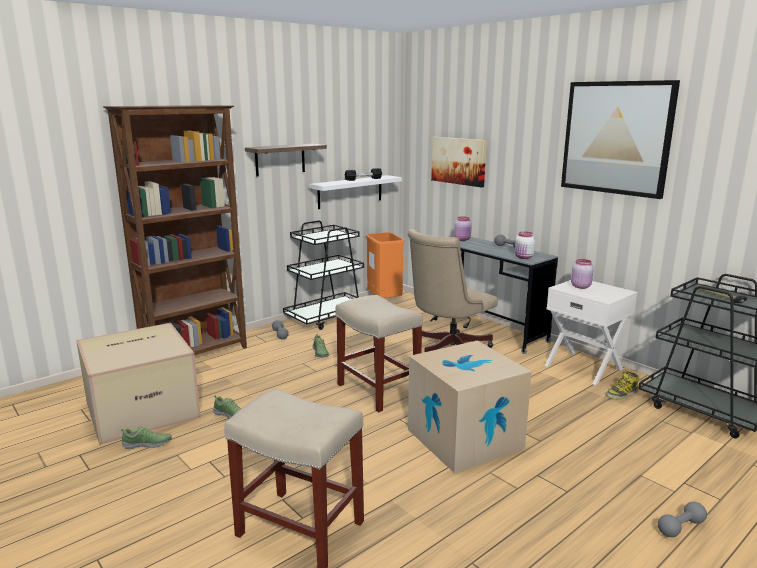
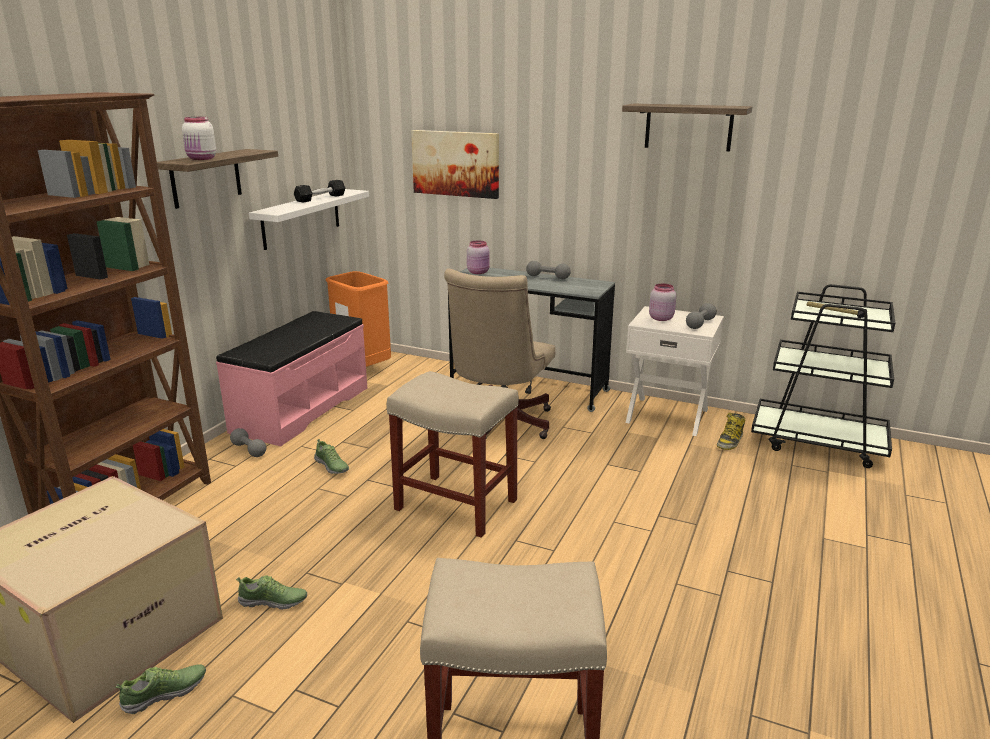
camera: 25 degrees left, 5 degrees up
black cart [283,220,364,330] -> pink bench [216,311,367,446]
cardboard box [408,340,532,473] -> none
white jar [515,231,535,259] -> white jar moved to [182,117,216,160]
picture [561,80,680,199] -> shelf [622,104,752,151]
grey dumbbell [658,502,707,537] -> grey dumbbell moved to [686,303,717,329]

